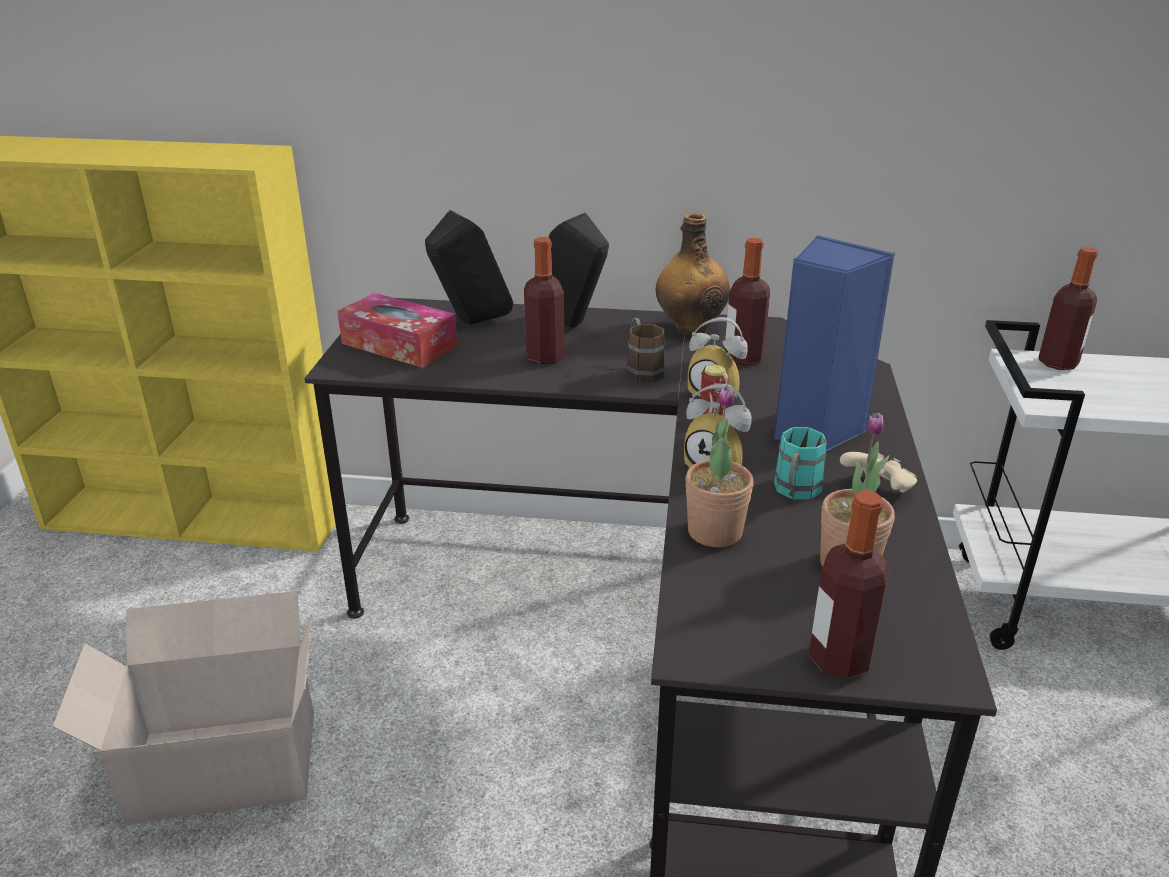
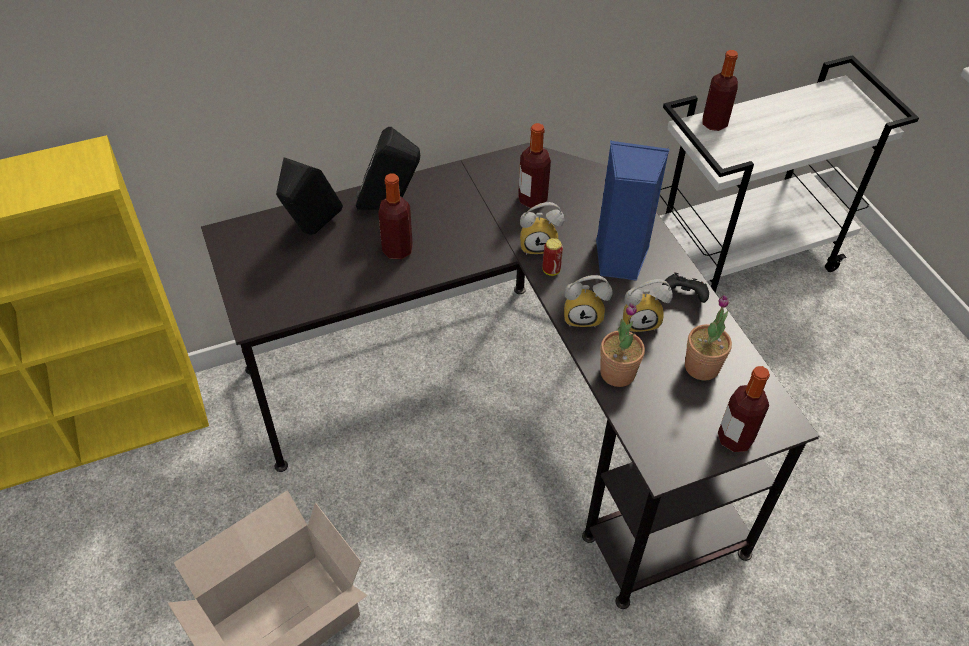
camera: 30 degrees left, 20 degrees up
tissue box [337,293,458,368] -> none
brown mug [627,318,665,383] -> none
bottle [656,213,730,335] -> none
turquoise mug [774,427,827,499] -> alarm clock [623,279,673,332]
beige game controller [840,452,917,493] -> black game controller [662,272,709,303]

